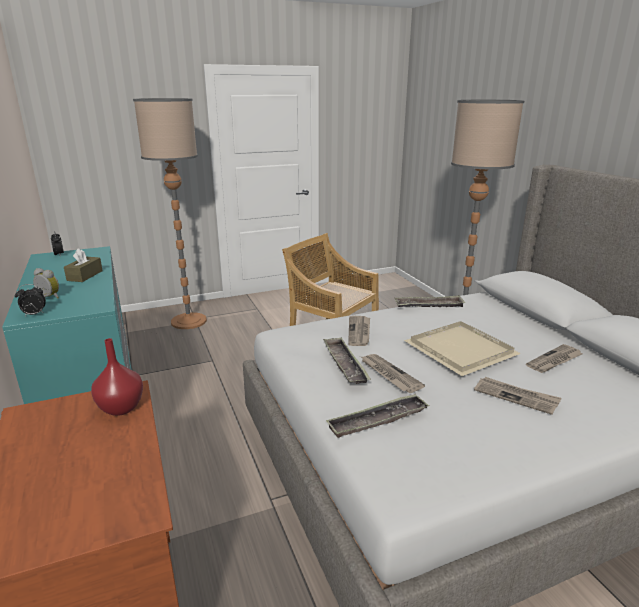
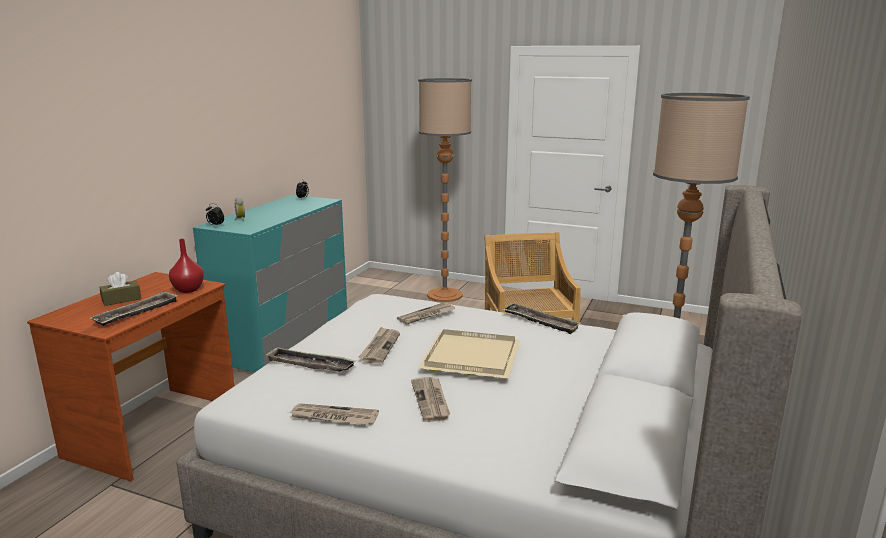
camera: 45 degrees right, 5 degrees down
brown tissue box [64,248,103,282] -> brown tissue box moved to [99,272,141,306]
tray [323,337,371,384] -> tray moved to [90,291,178,326]
newspaper [526,344,583,373] -> newspaper moved to [288,403,379,425]

